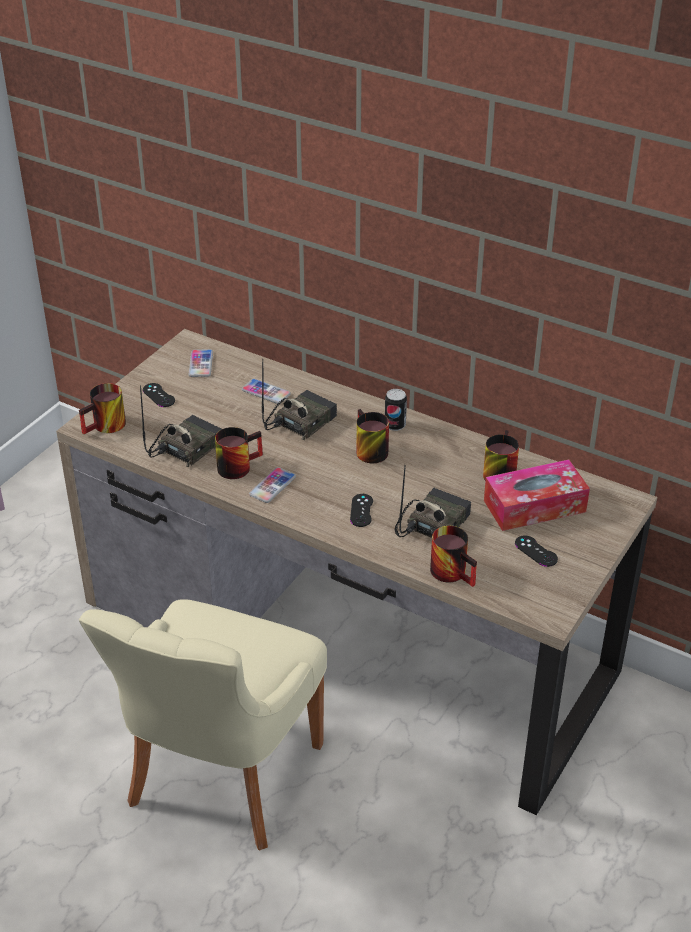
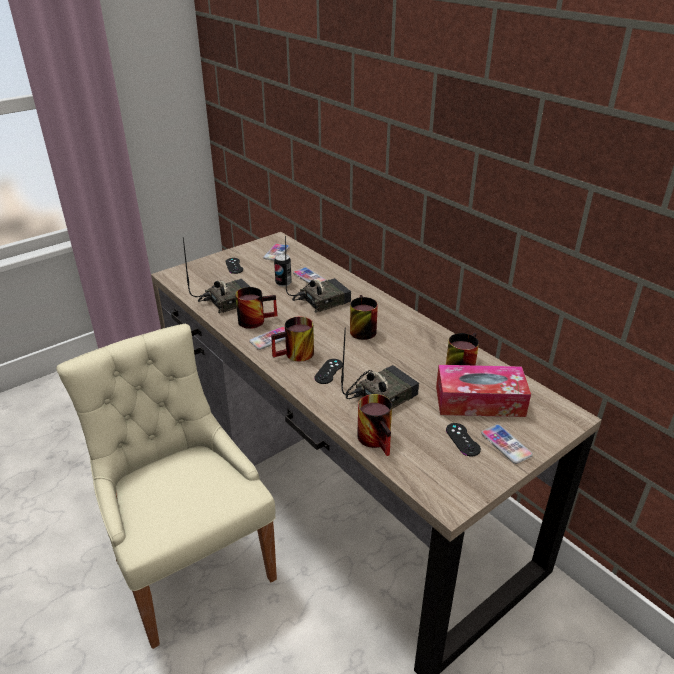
camera: 20 degrees right, 5 degrees down
mug [79,383,126,434] -> mug moved to [271,317,314,361]
beige chair [79,599,327,850] -> beige chair turned 105 degrees clockwise [56,324,277,649]
can [385,389,407,431] -> can moved to [274,254,292,287]
none -> phone [481,424,533,464]

